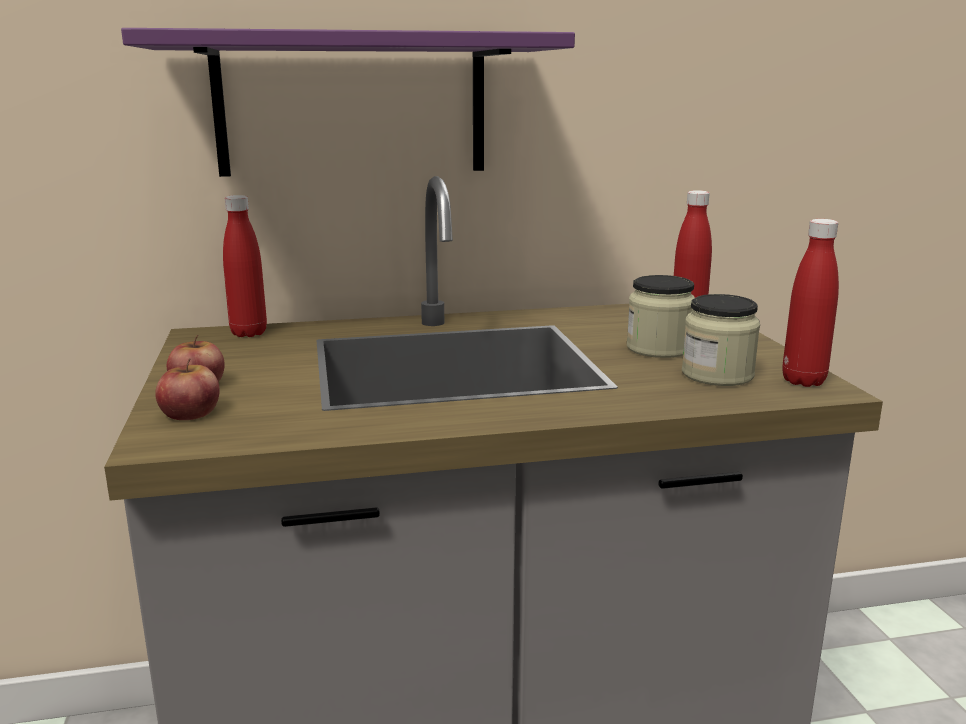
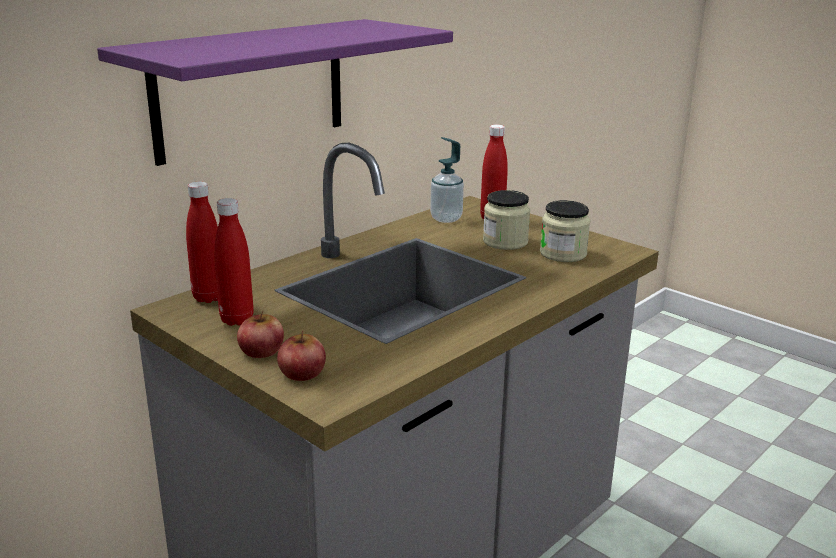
camera: 35 degrees left, 5 degrees up
red bottle [782,219,839,387] -> red bottle moved to [214,198,254,326]
none -> soap dispenser [430,137,464,223]

